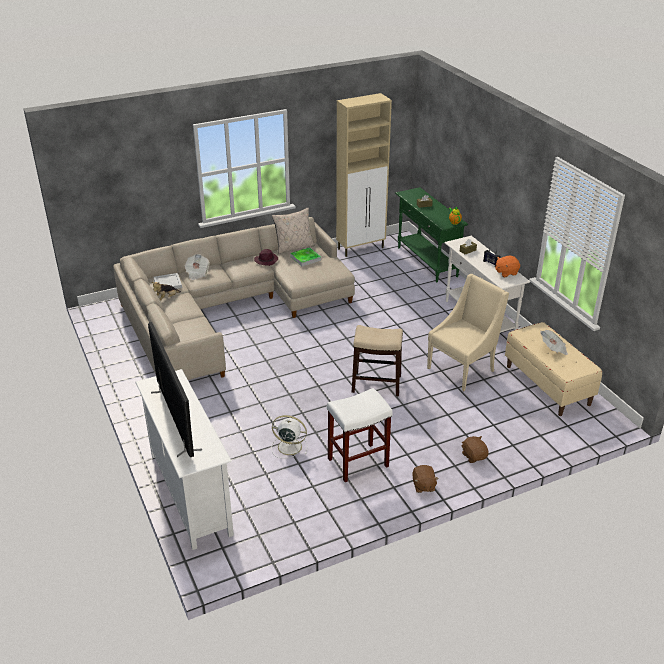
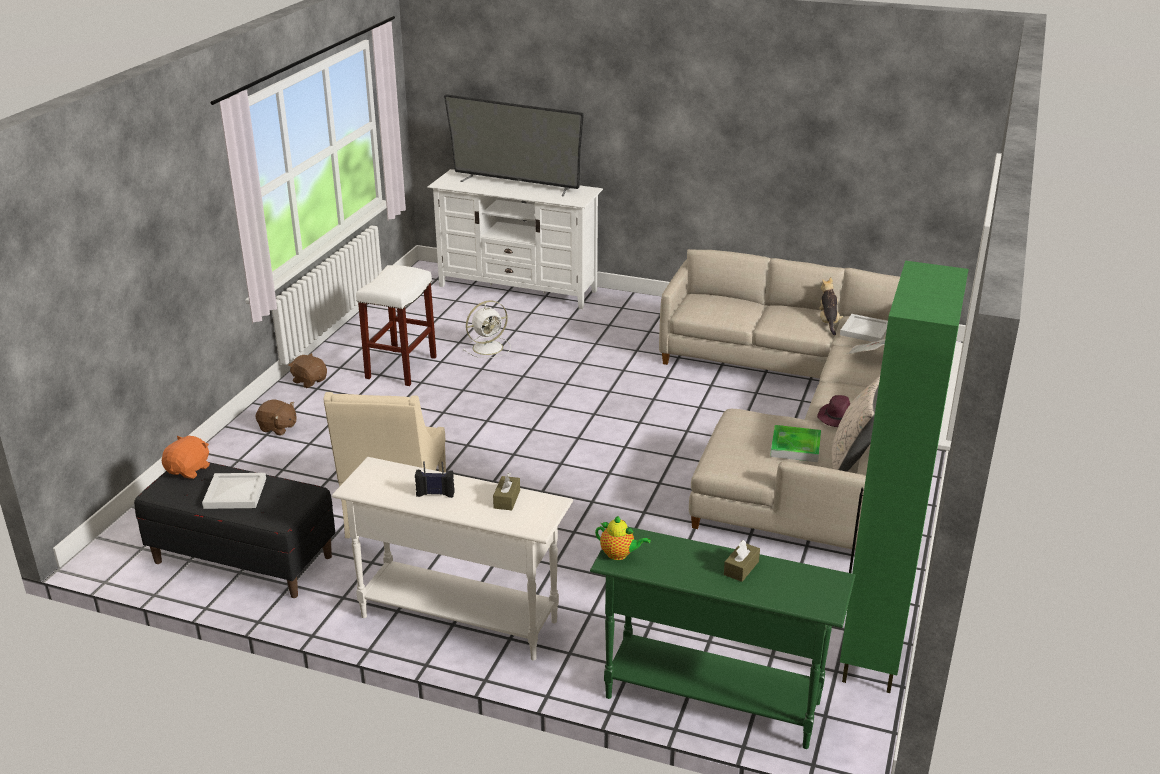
camera: 135 degrees right, 5 degrees down
beige cabinet [336,93,392,257] -> green cabinet [840,261,969,693]
stool [352,325,403,396] -> none
orange plush toy [495,255,520,277] -> orange plush toy moved to [162,436,210,479]
beige bench [505,322,602,416] -> black bench [134,462,335,598]
newspaper [540,330,568,355] -> white tray [202,473,266,509]

